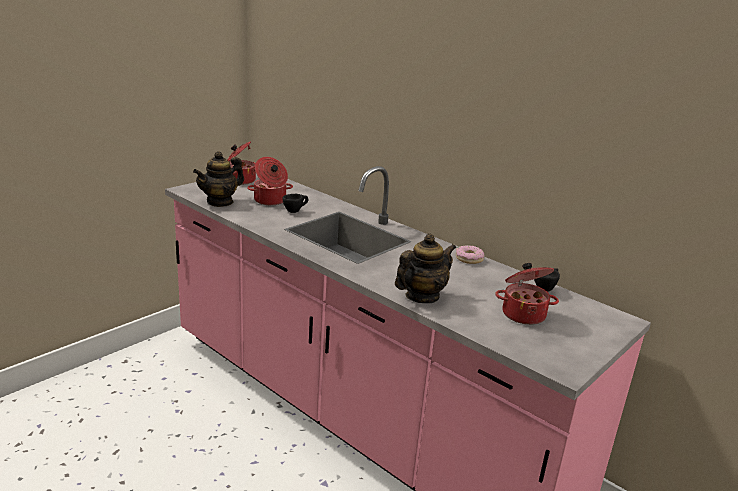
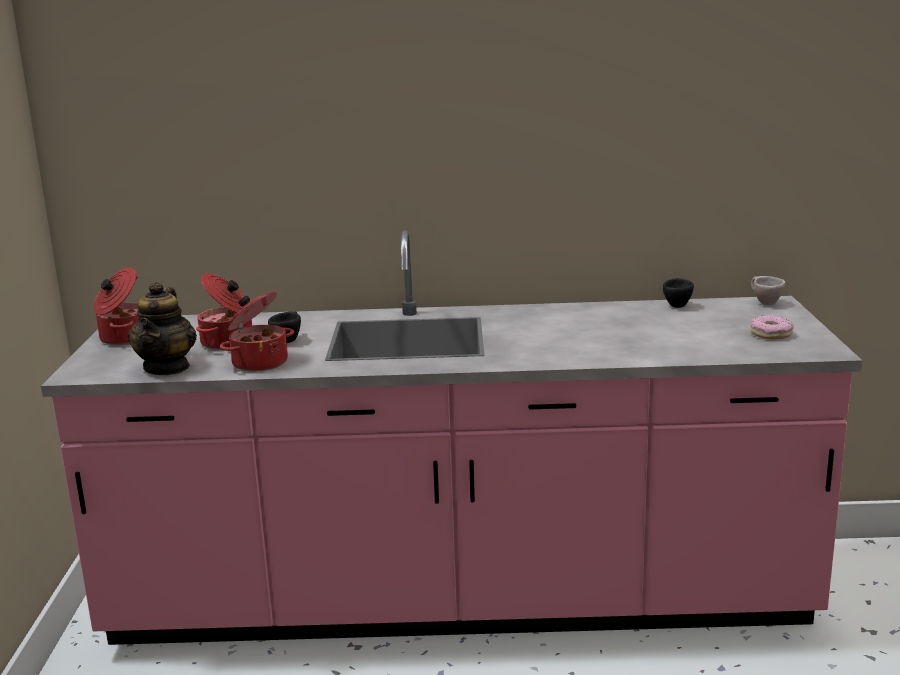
camera: 40 degrees left, 5 degrees down
teapot [395,234,456,303] -> none
donut [456,245,484,264] -> donut moved to [750,315,794,339]
cooking pot [495,263,559,325] -> cooking pot moved to [220,291,294,372]
none -> beige cup [751,276,785,305]

